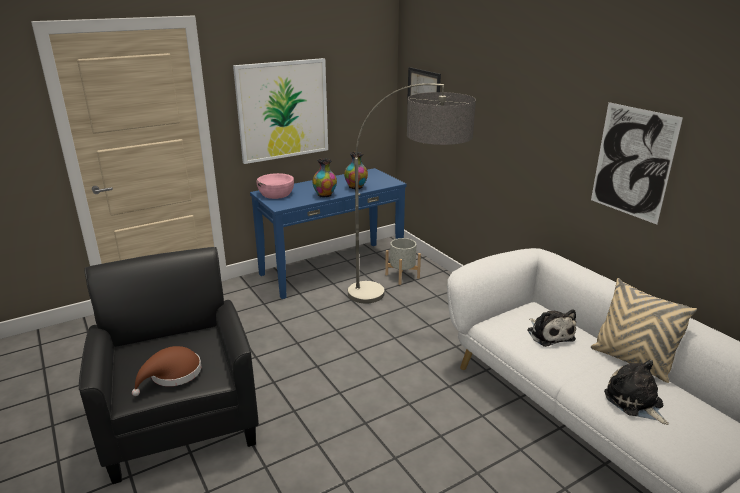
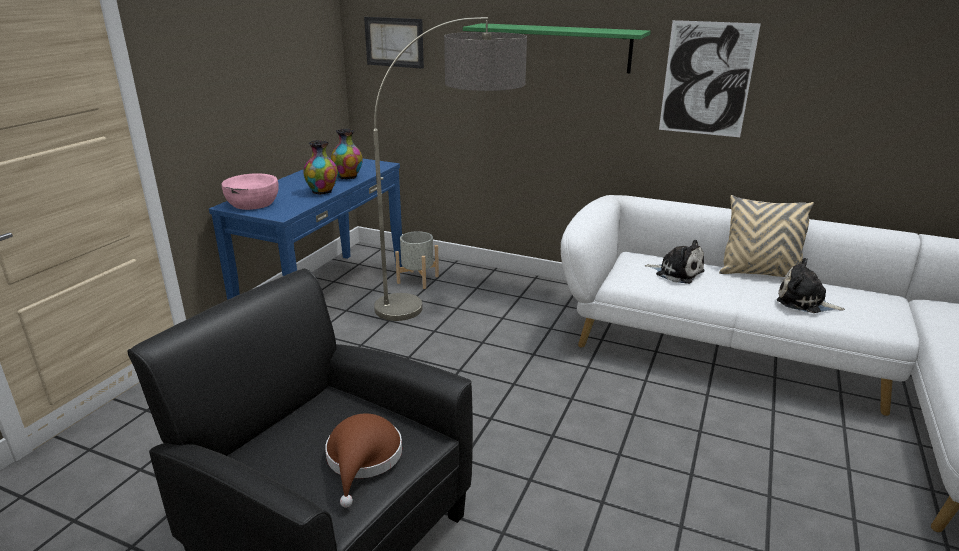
camera: 35 degrees left, 0 degrees up
picture [233,58,328,164] -> none
none -> green shelf [463,23,651,73]

